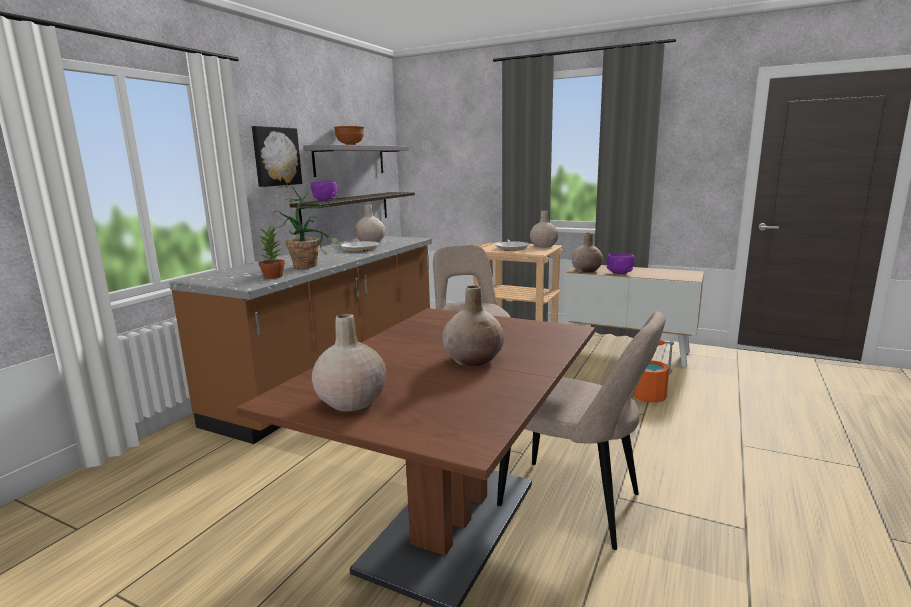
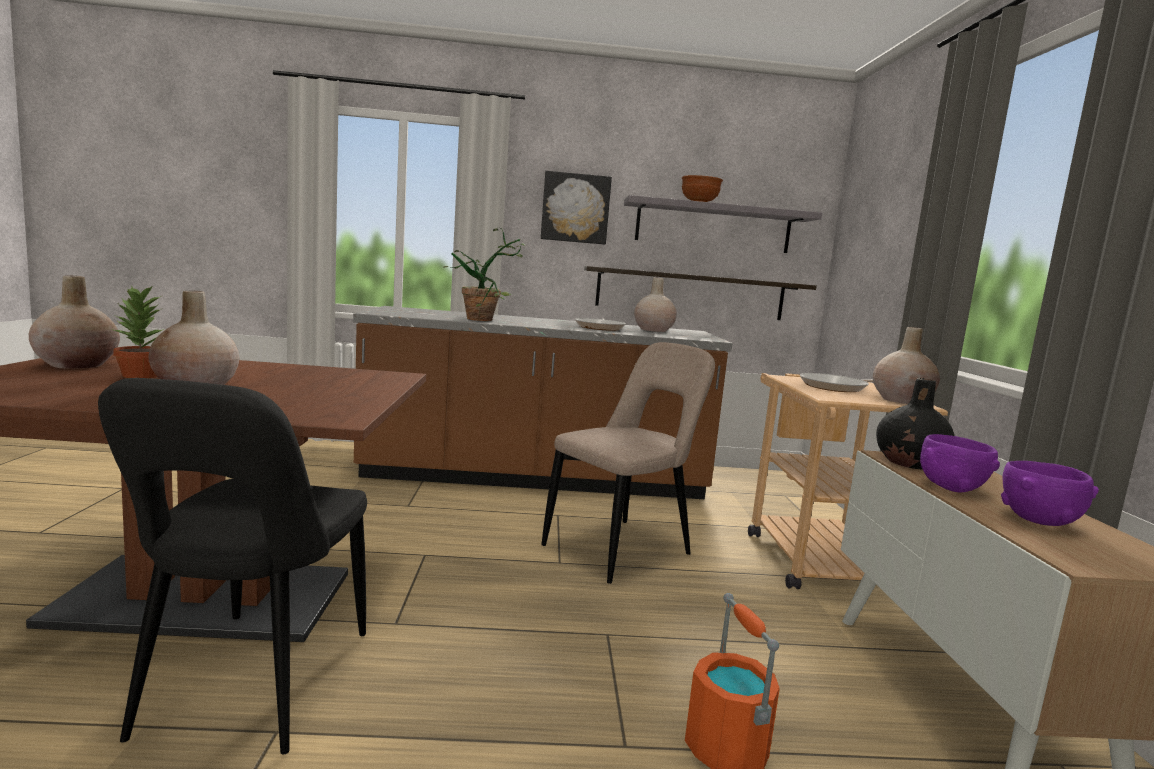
camera: 60 degrees right, 5 degrees down
potted plant [258,224,285,279] -> potted plant moved to [113,285,164,378]
purple bowl [311,181,337,201] -> purple bowl moved to [1001,461,1099,526]
beige chair [497,312,666,550] -> black chair [98,378,367,754]
beige vase [572,233,603,273] -> black vase [876,378,955,470]

